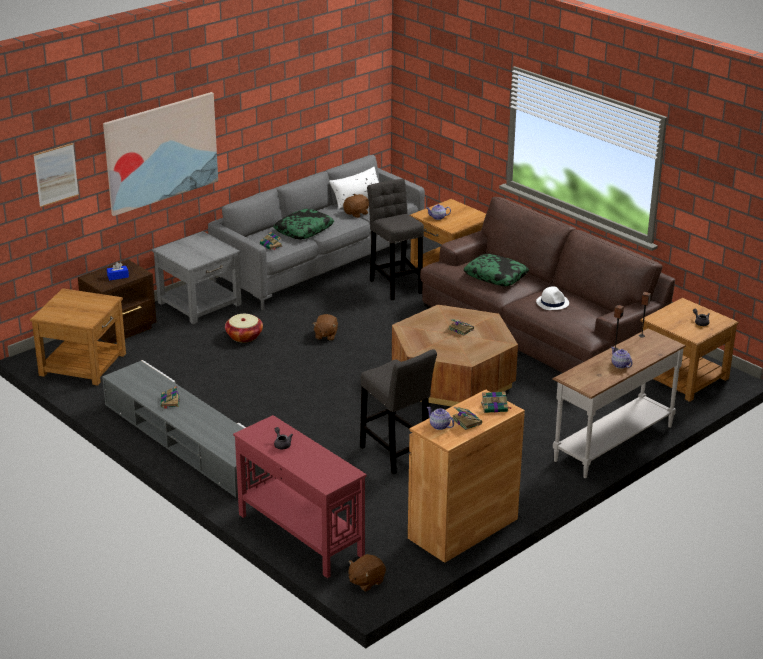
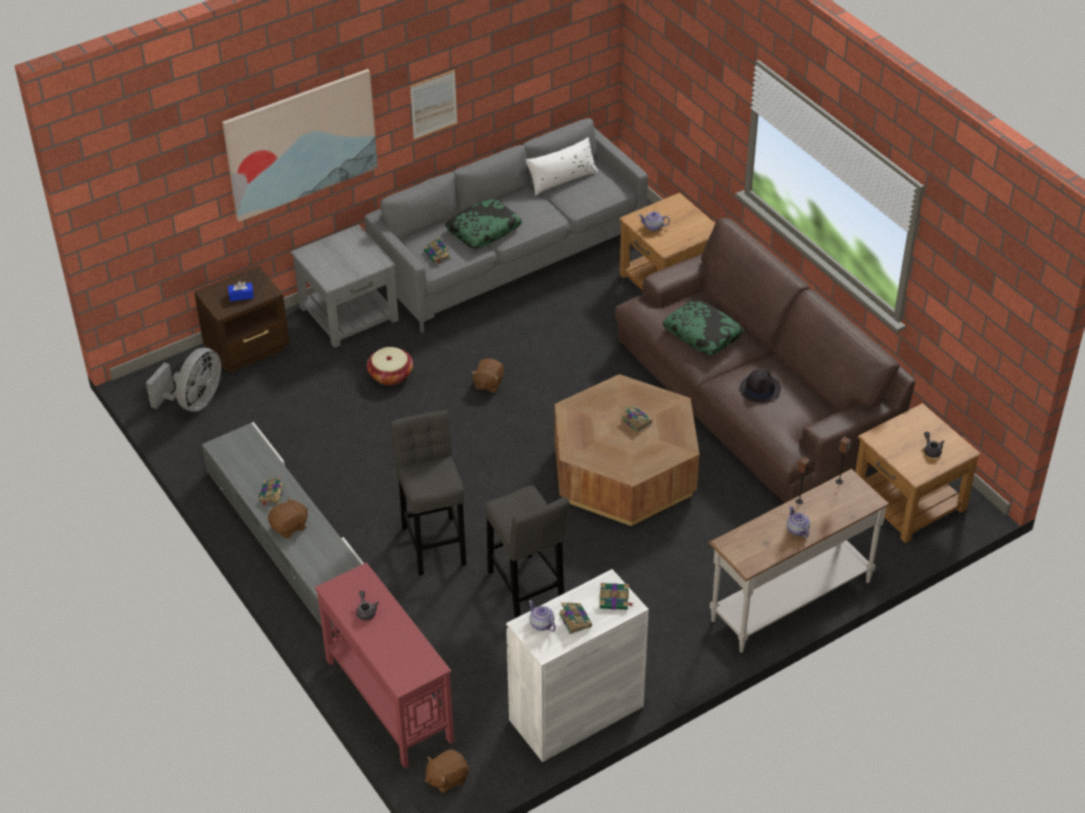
camera: 10 degrees right, 15 degrees up
brown side table [30,288,126,386] -> grey fan [146,348,221,412]
picture [33,143,79,207] -> picture moved to [410,70,457,140]
brown plush toy [343,194,369,218] -> brown plush toy moved to [268,497,308,538]
grey stool [367,179,424,300] -> grey stool moved to [390,410,466,575]
brown cabinet [408,389,525,563] -> white cabinet [506,569,649,762]
white hat [536,286,569,310] -> black hat [740,369,781,403]

